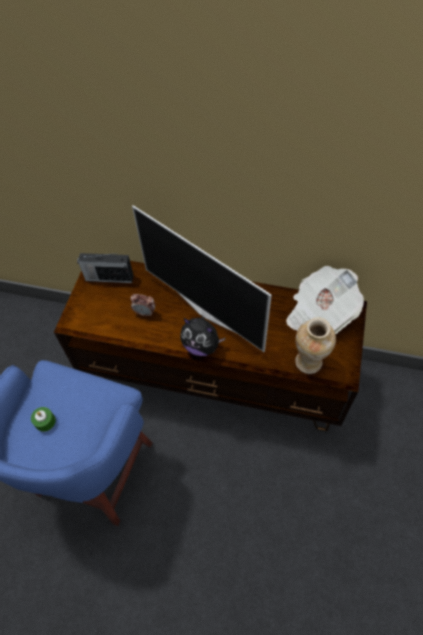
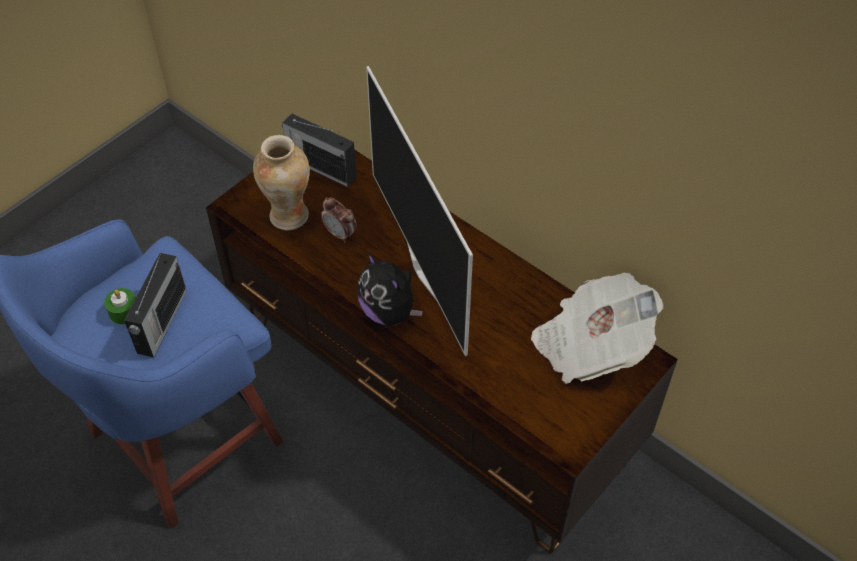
camera: 25 degrees right, 5 degrees down
vase [295,317,336,374] -> vase moved to [253,135,310,230]
none -> radio [124,253,187,357]

